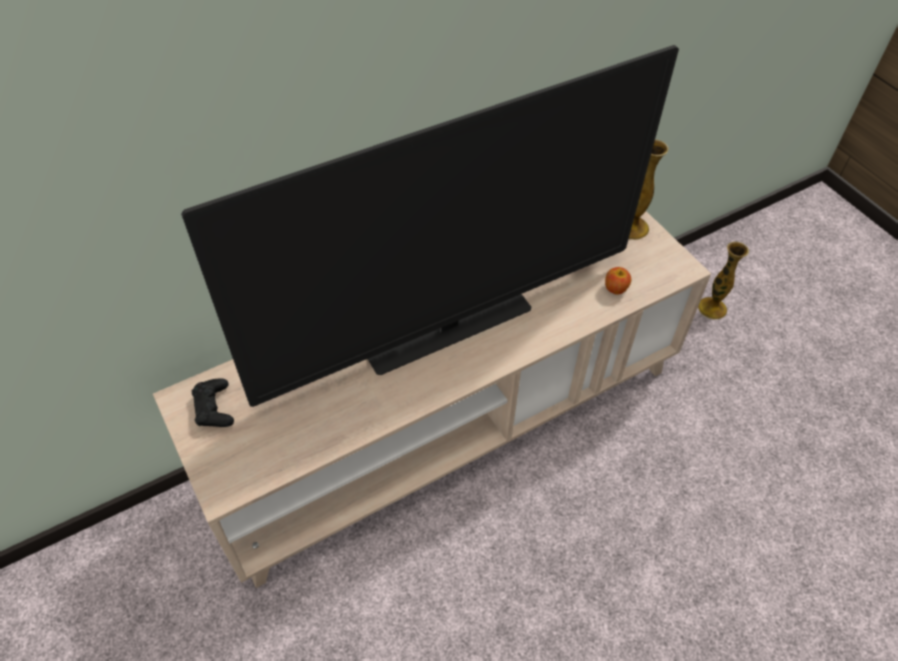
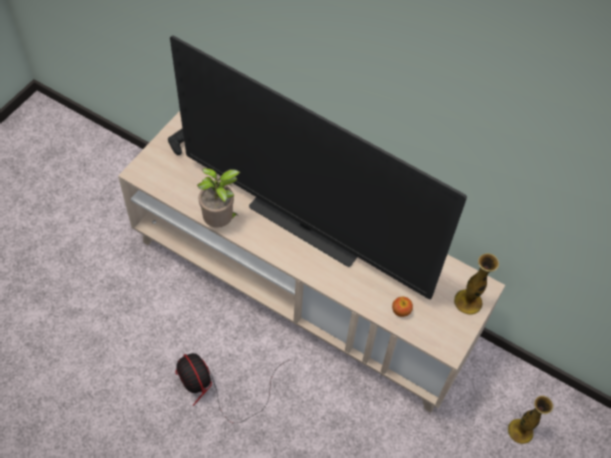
camera: 60 degrees right, 5 degrees up
none -> fan [175,353,289,423]
none -> potted plant [197,168,240,228]

